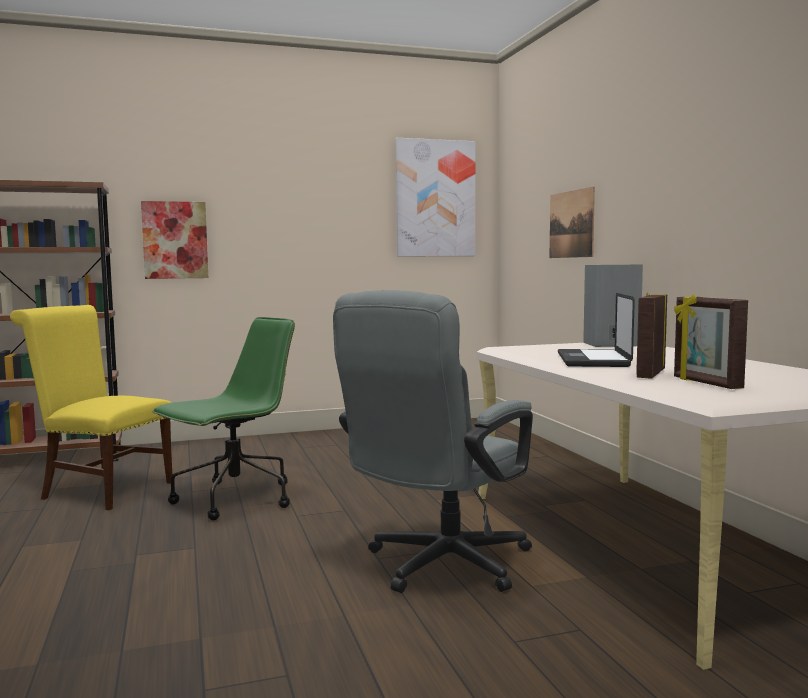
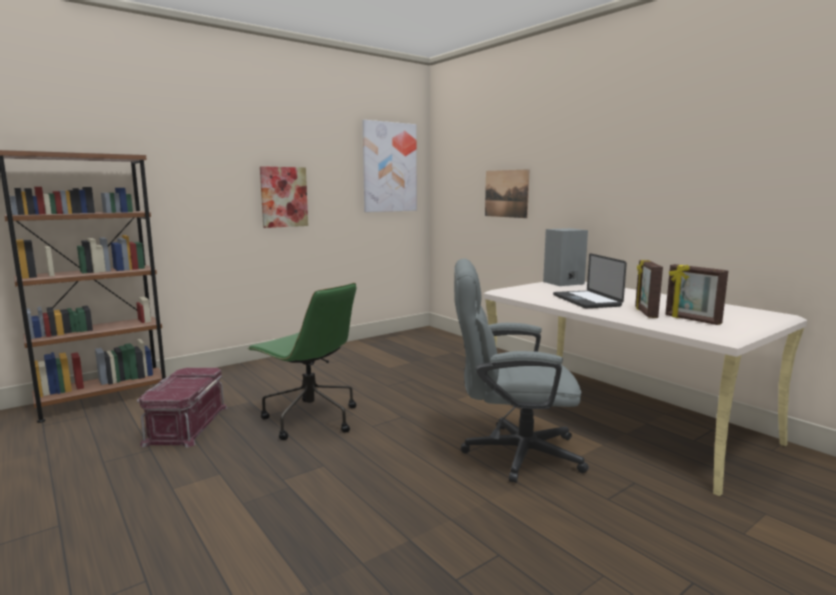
camera: 20 degrees left, 5 degrees up
yellow chair [10,305,172,510] -> red storage box [137,368,228,448]
picture [141,201,208,279] -> picture moved to [260,166,308,228]
green office chair [152,317,295,520] -> green office chair turned 105 degrees clockwise [247,283,356,440]
grey office chair [333,290,533,593] -> grey office chair turned 75 degrees clockwise [454,258,589,483]

